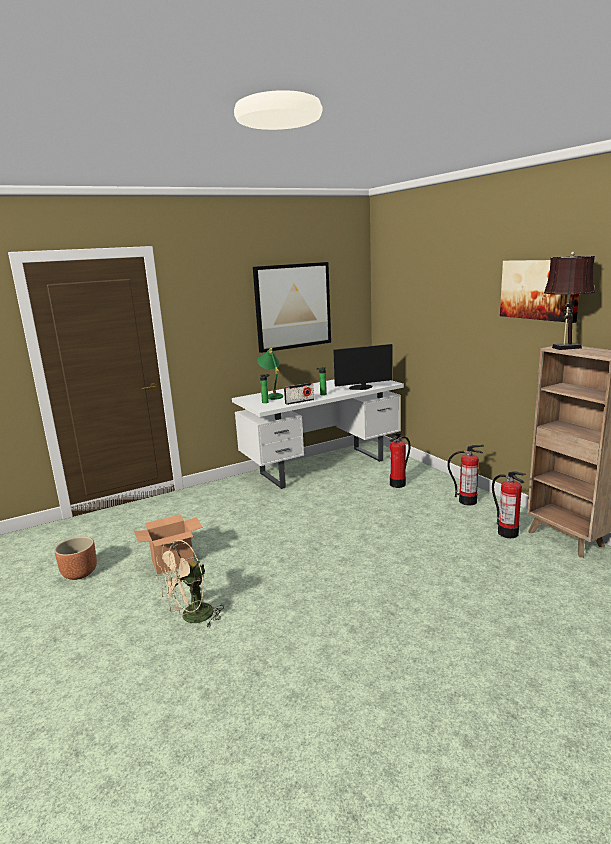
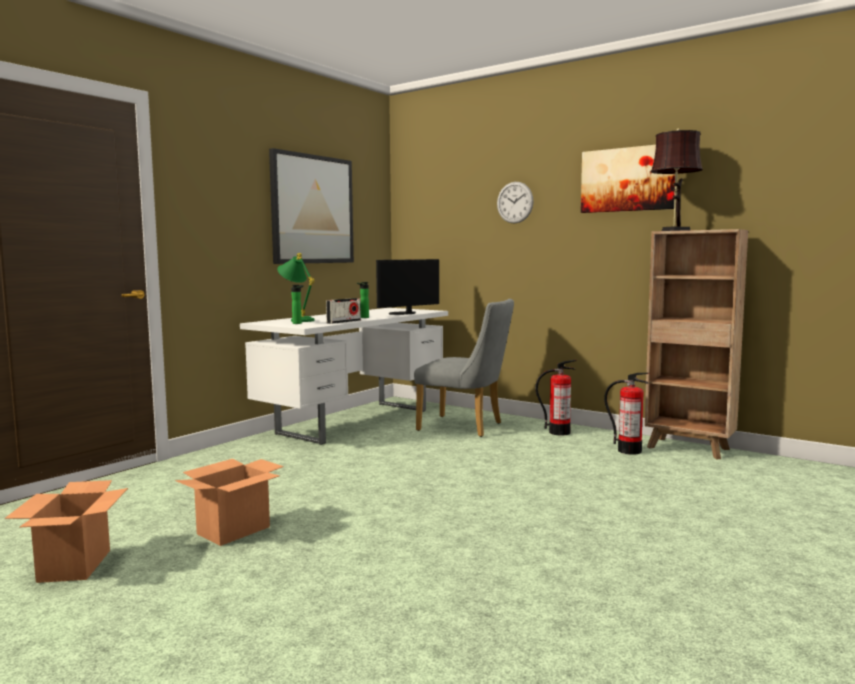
camera: 25 degrees left, 10 degrees down
brown planter [55,536,97,580] -> cardboard box [5,480,128,583]
beige fan [156,540,224,628] -> none
fire extinguisher [389,433,410,488] -> grey chair [414,299,514,437]
none -> wall clock [497,182,534,224]

